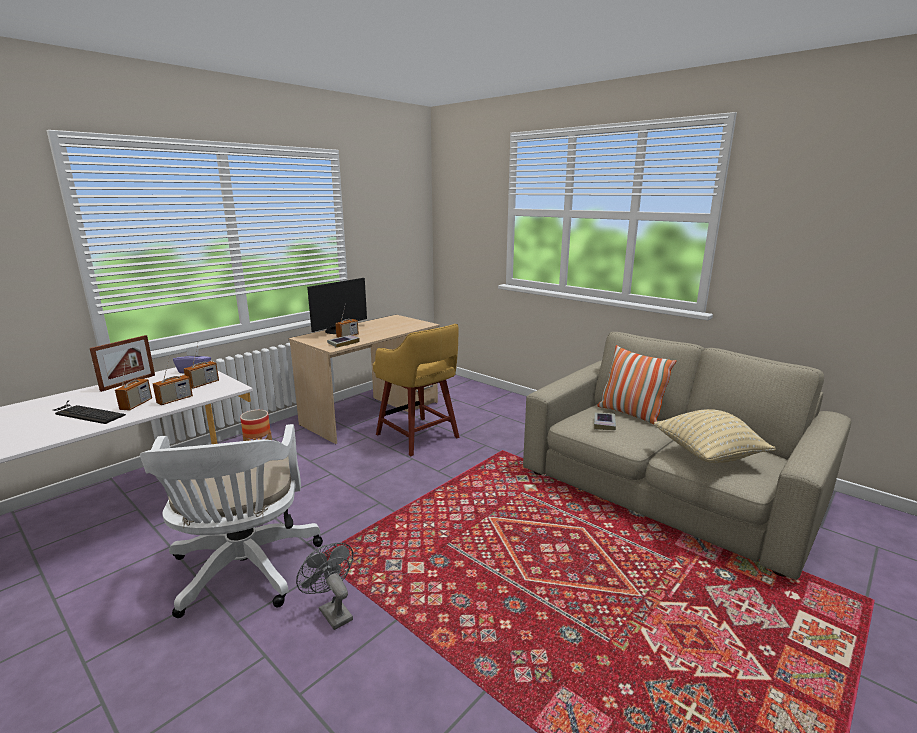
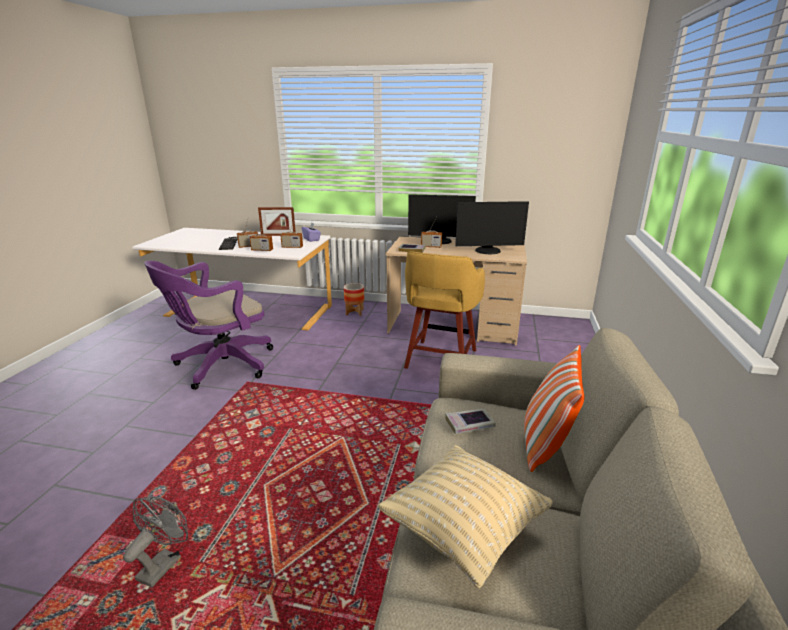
camera: 60 degrees right, 5 degrees up
white office chair [140,424,323,618] -> purple office chair [144,261,273,390]
grey fan [296,542,353,630] -> grey fan moved to [123,496,188,587]
none -> monitor [455,201,529,254]

